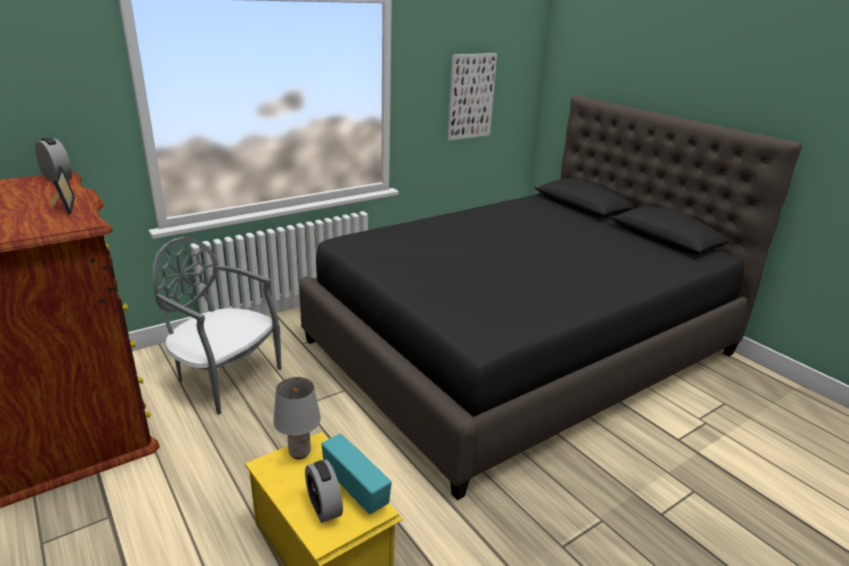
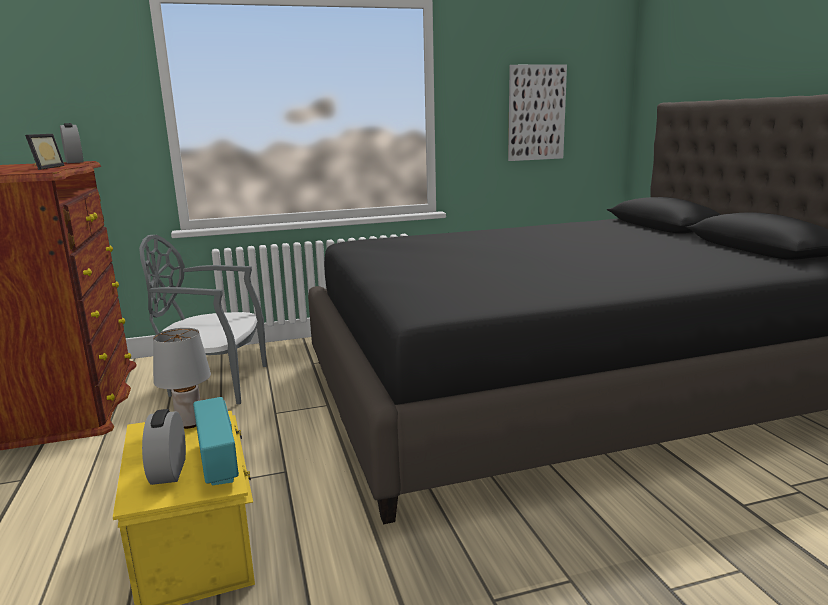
camera: 20 degrees right, 10 degrees down
grey chair [153,237,281,414] -> grey chair turned 45 degrees counterclockwise [139,235,267,404]

